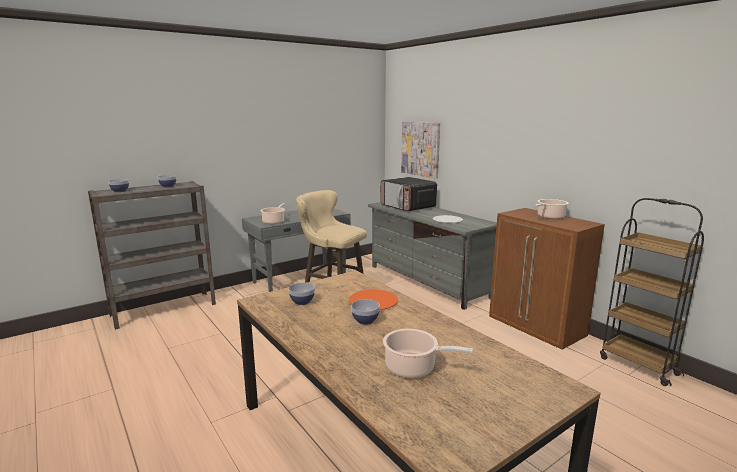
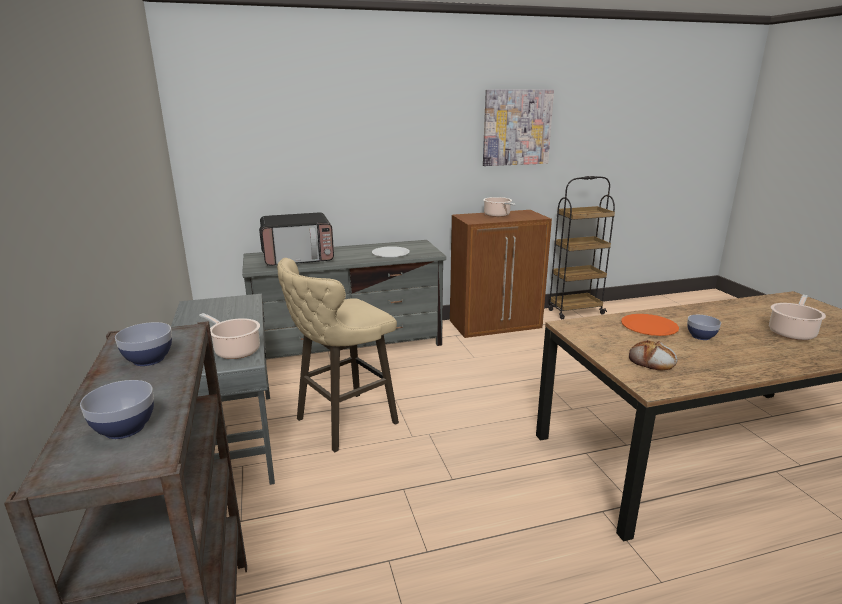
camera: 70 degrees left, 5 degrees up
bowl [288,282,315,305] -> bread [629,340,678,370]
picture [401,121,440,178] -> picture moved to [483,90,554,166]

